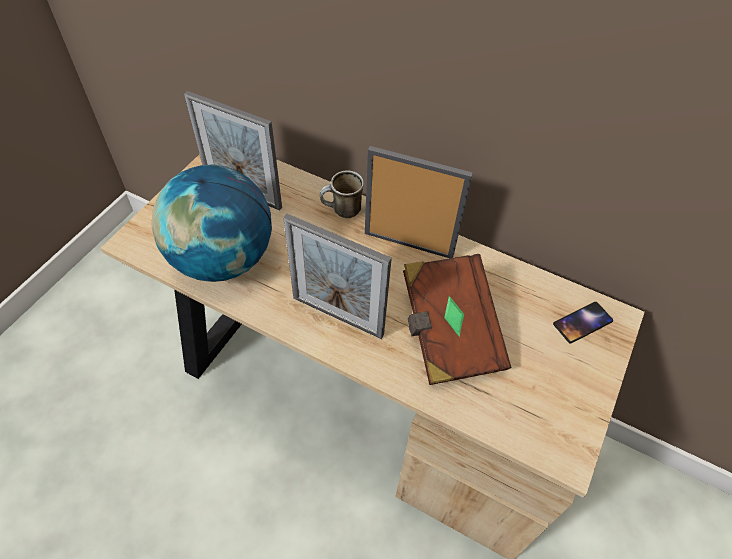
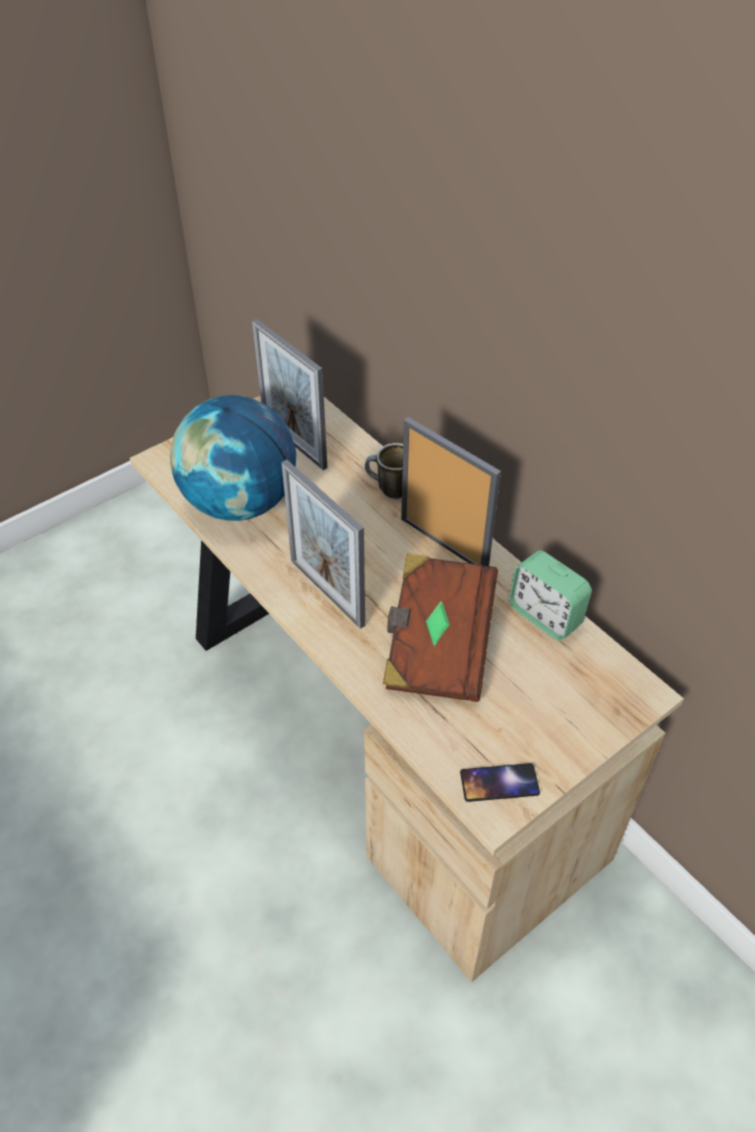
camera: 25 degrees right, 5 degrees down
phone [553,302,613,343] -> phone moved to [460,763,540,802]
none -> alarm clock [509,550,592,641]

